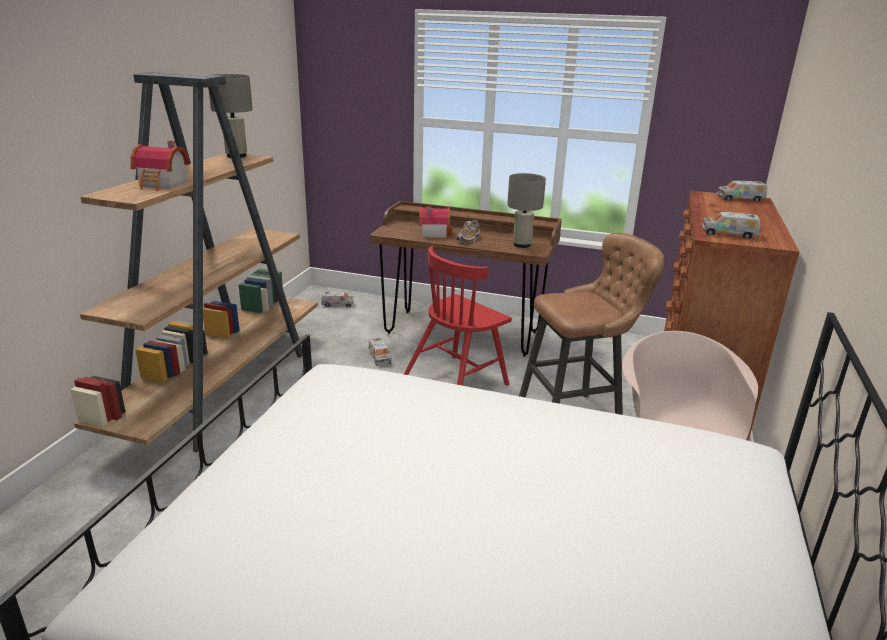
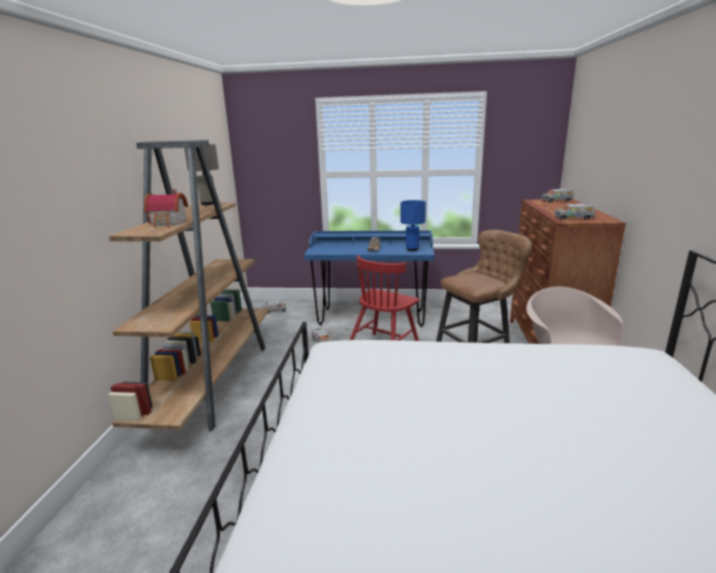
camera: 10 degrees left, 5 degrees down
brown desk [370,201,562,356] -> blue desk [304,230,434,327]
toy house [419,207,452,238] -> none
grey table lamp [507,173,546,248] -> blue table lamp [400,200,426,251]

